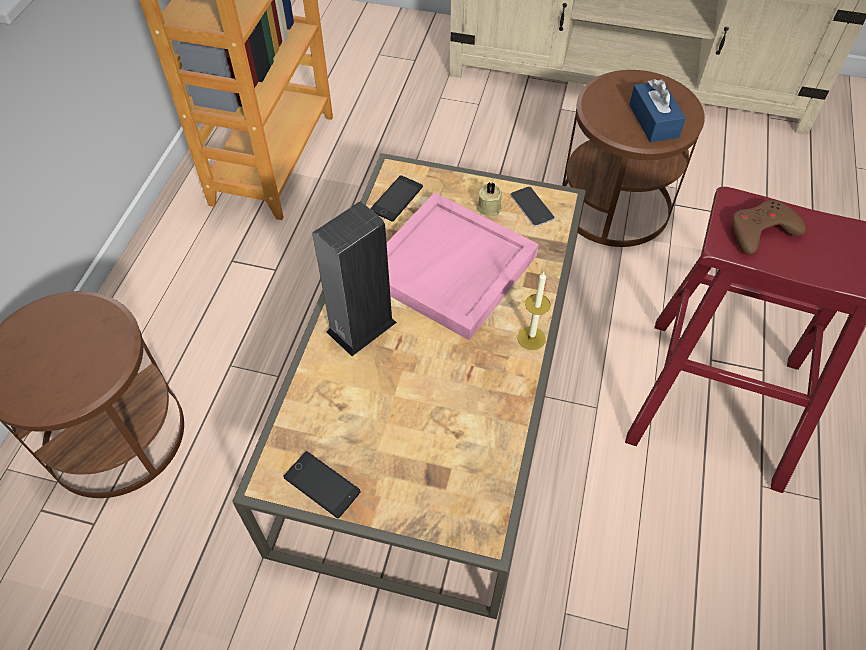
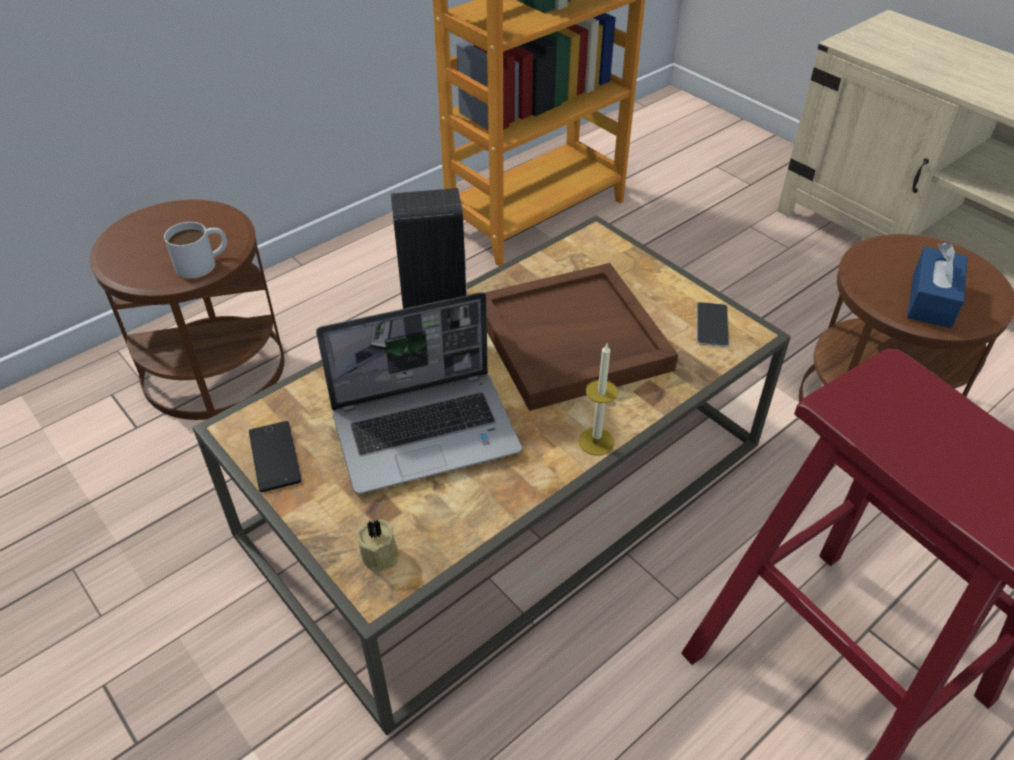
camera: 35 degrees right, 10 degrees down
phone [370,175,423,222] -> none
pink tray [387,192,539,341] -> brown tray [485,263,678,411]
beige candle [476,182,502,216] -> beige candle moved to [356,519,398,572]
brown game controller [732,200,806,255] -> none
none -> white mug [164,222,227,279]
none -> laptop [316,292,522,494]

